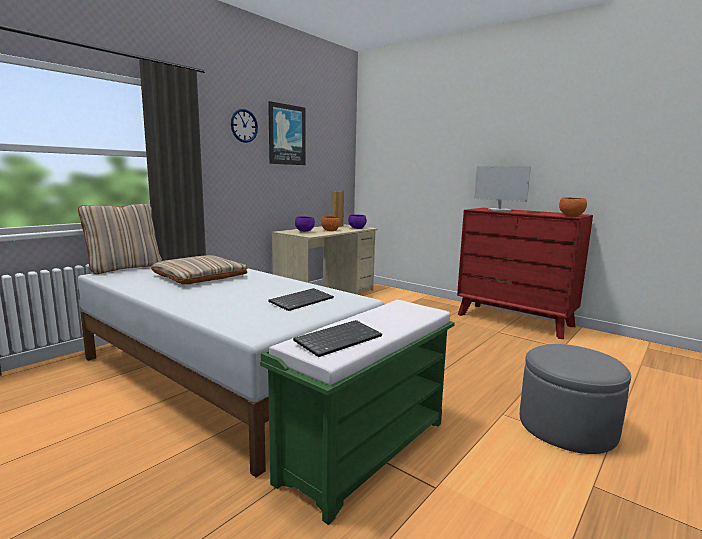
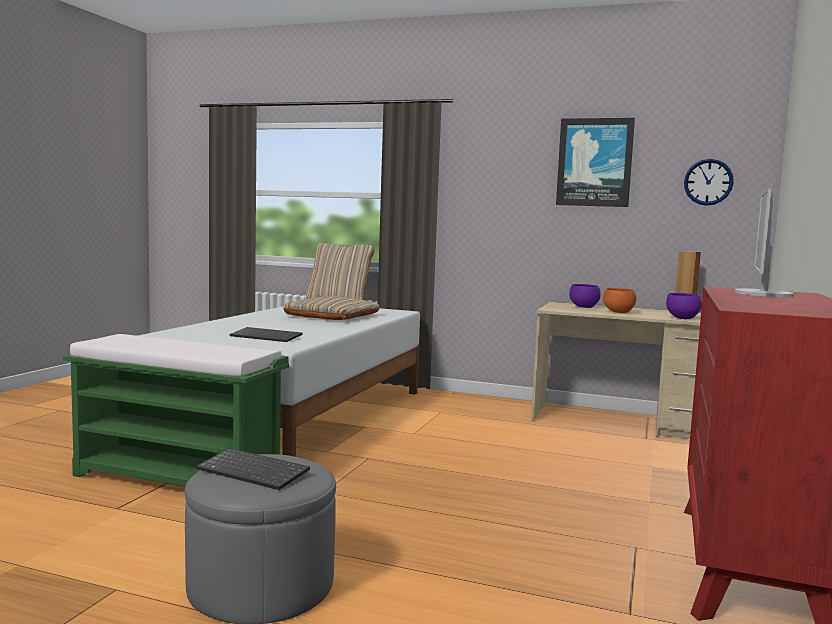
camera: 70 degrees right, 5 degrees down
wall clock [231,109,258,143] -> wall clock moved to [684,159,734,206]
keyboard [293,320,382,357] -> keyboard moved to [196,448,310,490]
orange bowl [559,197,587,217] -> none

